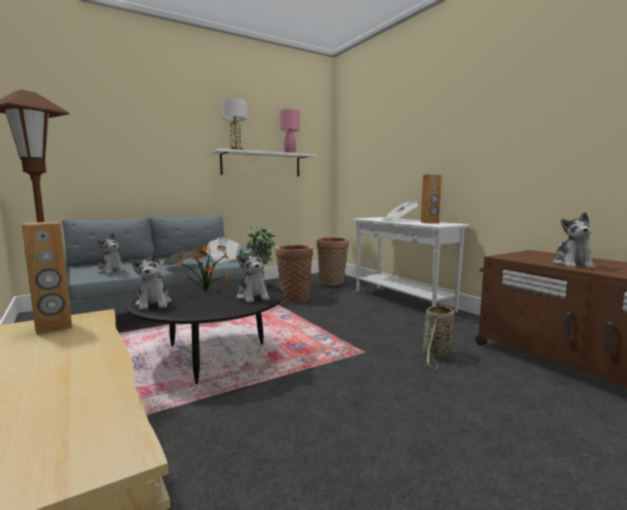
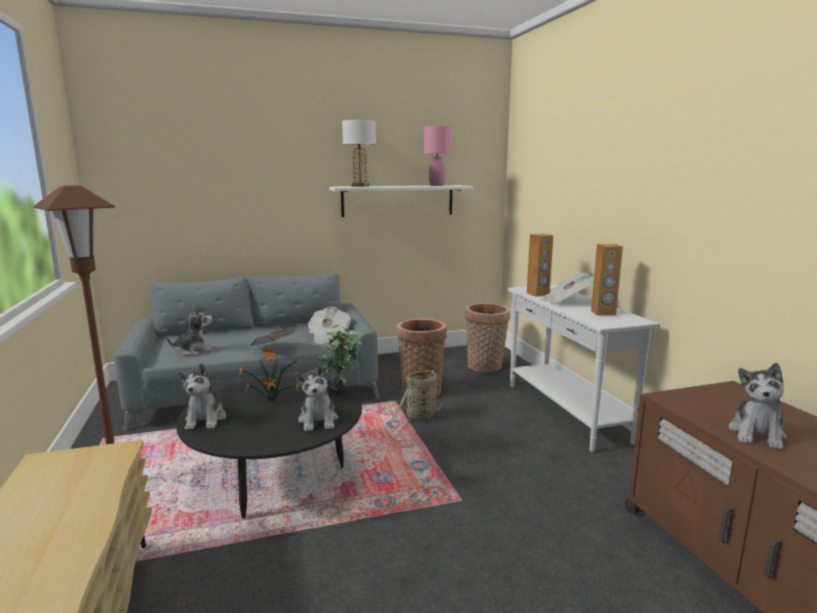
camera: 15 degrees right, 5 degrees up
brown speaker [22,222,72,335] -> brown speaker moved to [527,234,553,297]
plush toy [96,233,126,274] -> plush toy turned 90 degrees counterclockwise [167,306,213,356]
basket [423,304,455,369] -> basket moved to [389,369,443,430]

